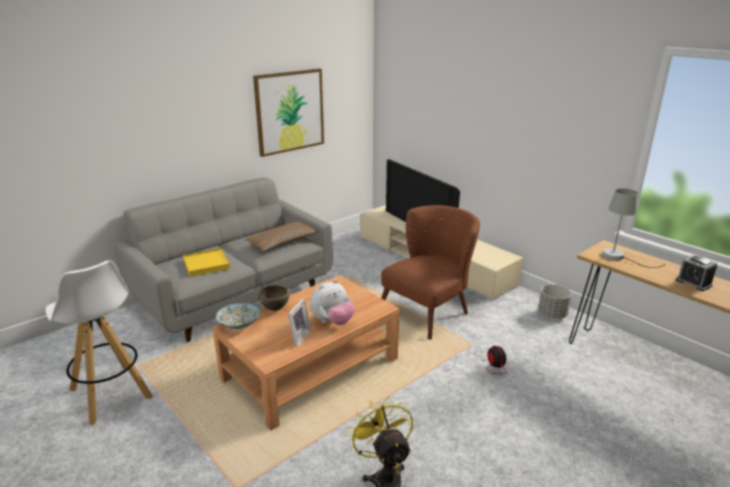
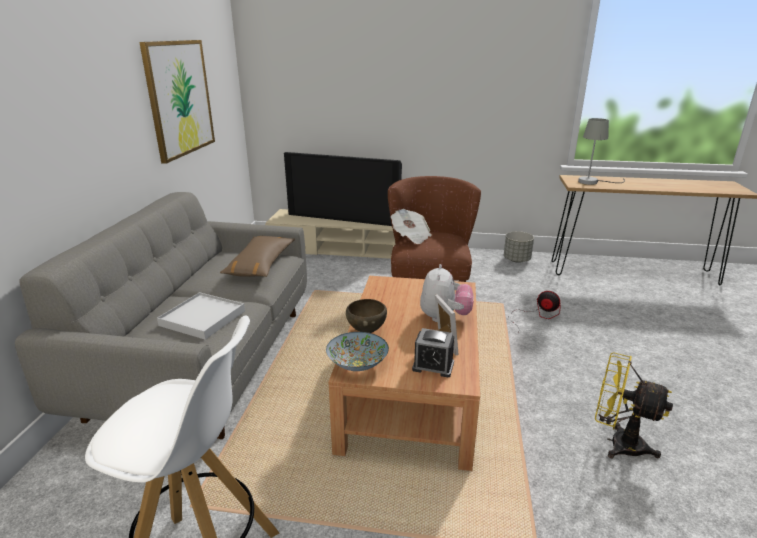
camera: 40 degrees left, 0 degrees up
yellow tray [183,248,230,277] -> white tray [157,292,245,340]
alarm clock [676,255,717,291] -> alarm clock moved to [412,328,454,377]
none -> newspaper [391,209,432,244]

